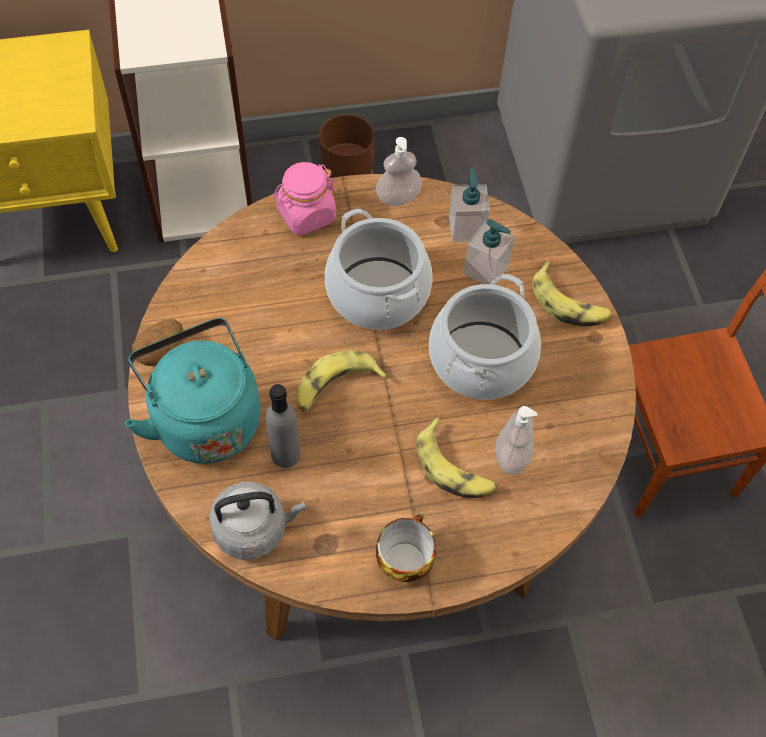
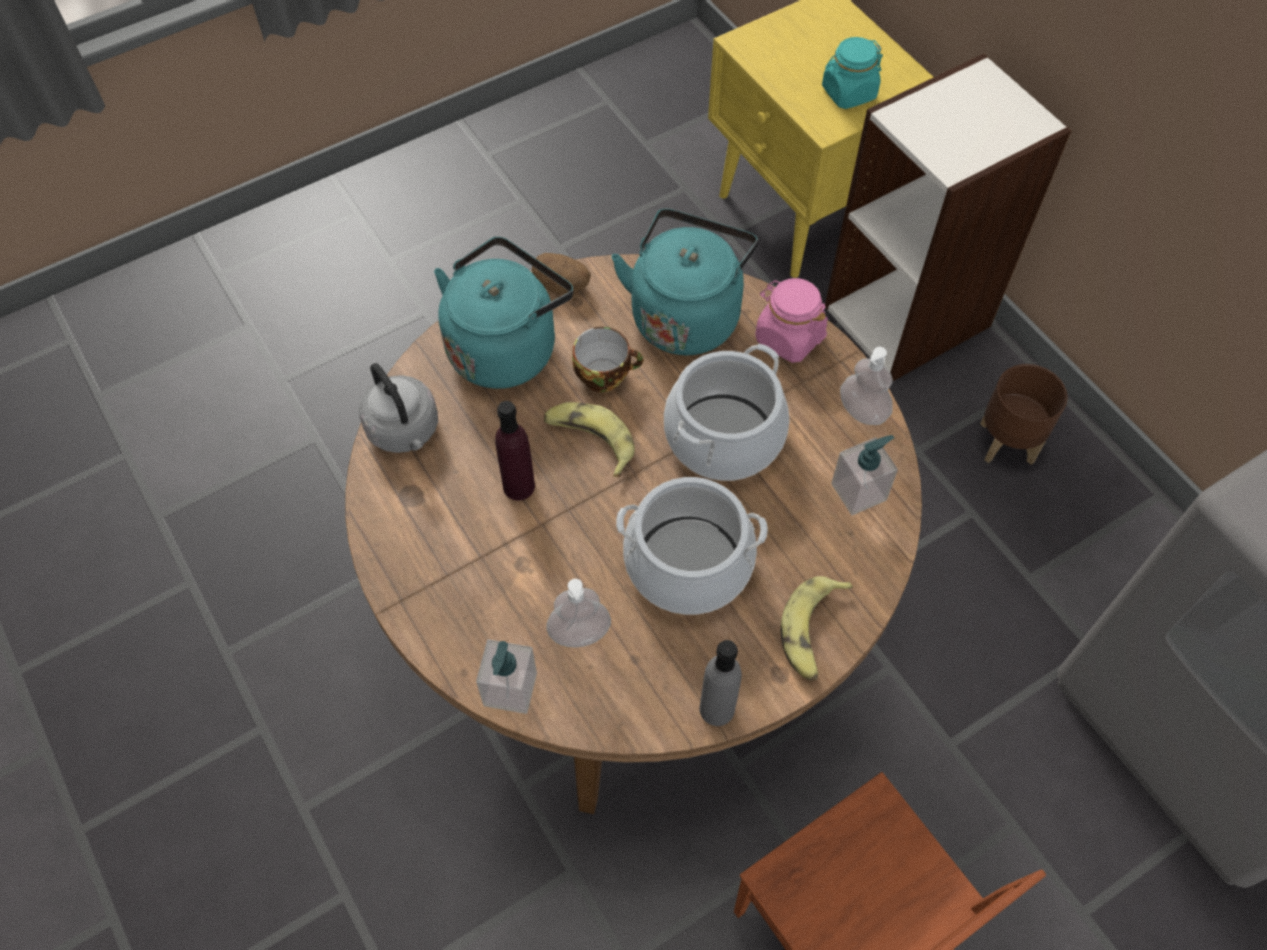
camera: 70 degrees right, 0 degrees up
grey bottle [266,384,300,468] -> grey bottle moved to [700,640,742,726]
cup [376,513,436,582] -> cup moved to [572,327,643,392]
banana [416,418,497,498] -> none
soap dispenser [464,219,515,284] -> soap dispenser moved to [476,639,537,714]
none -> purple bottle [495,401,535,500]
none -> turquoise kettle [611,209,758,355]
none -> turquoise jar [822,37,883,109]

